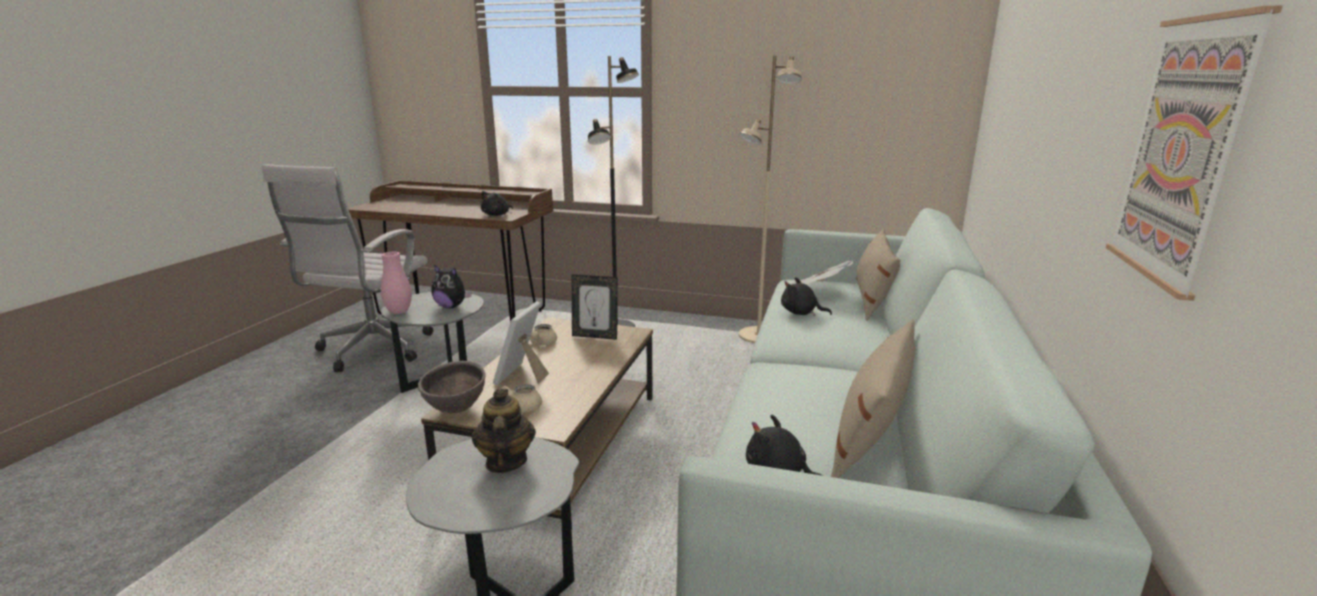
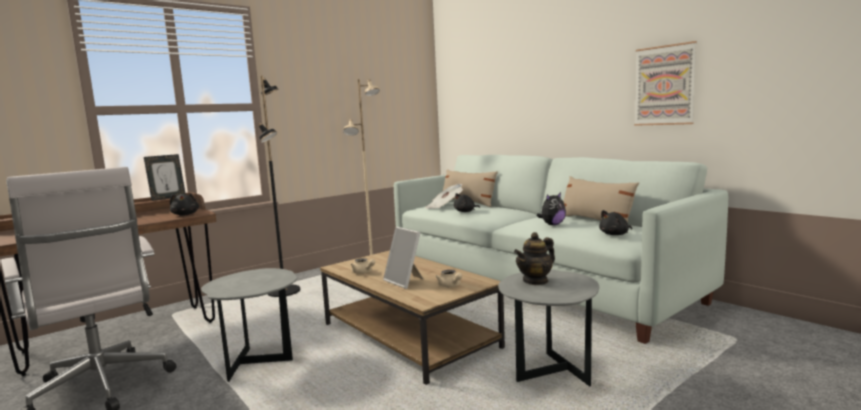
camera: 55 degrees left, 10 degrees down
pink vase [381,252,412,314] -> none
brown bowl [418,361,485,414] -> none
plush toy [431,265,471,308] -> plush toy moved to [537,192,566,225]
teapot [472,388,536,473] -> teapot turned 60 degrees counterclockwise [514,232,555,285]
picture frame [572,274,618,340] -> picture frame moved to [144,154,186,201]

